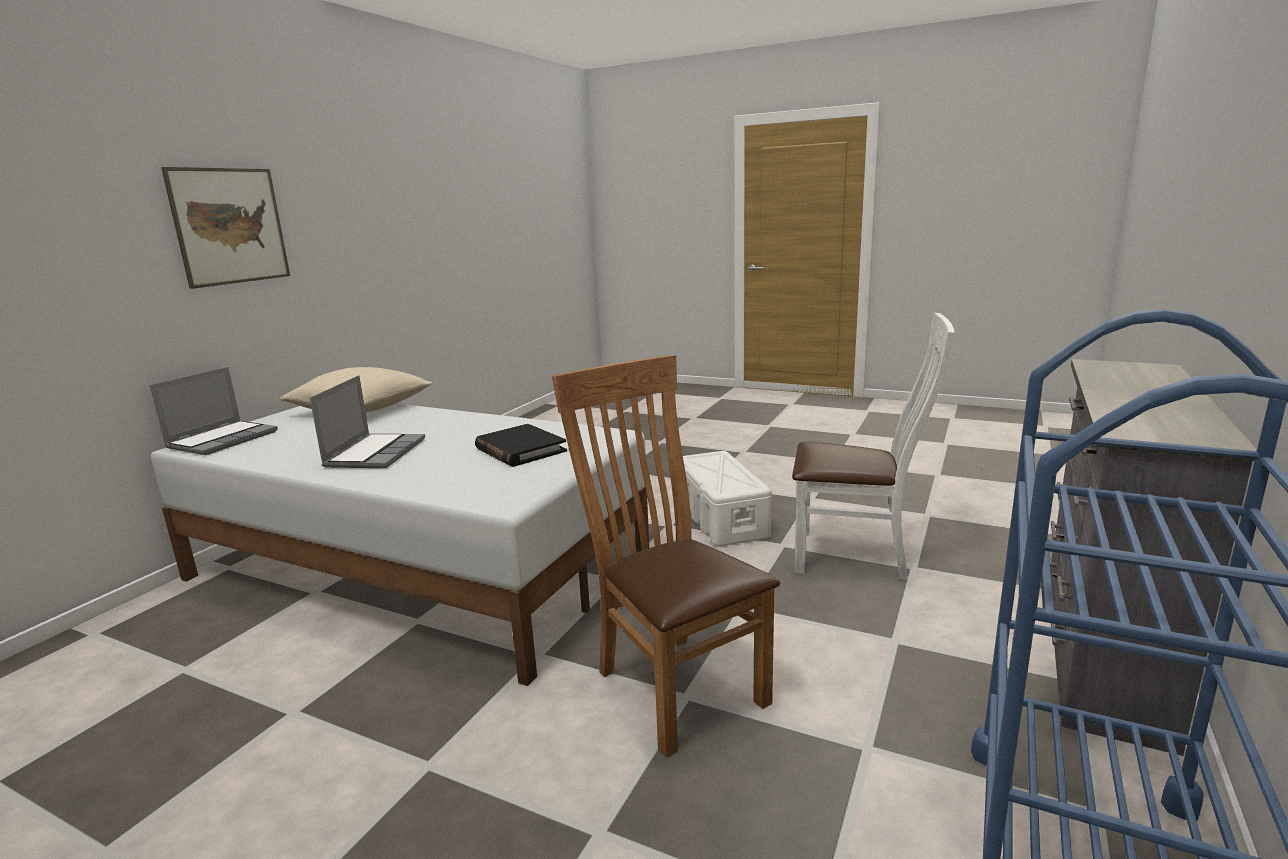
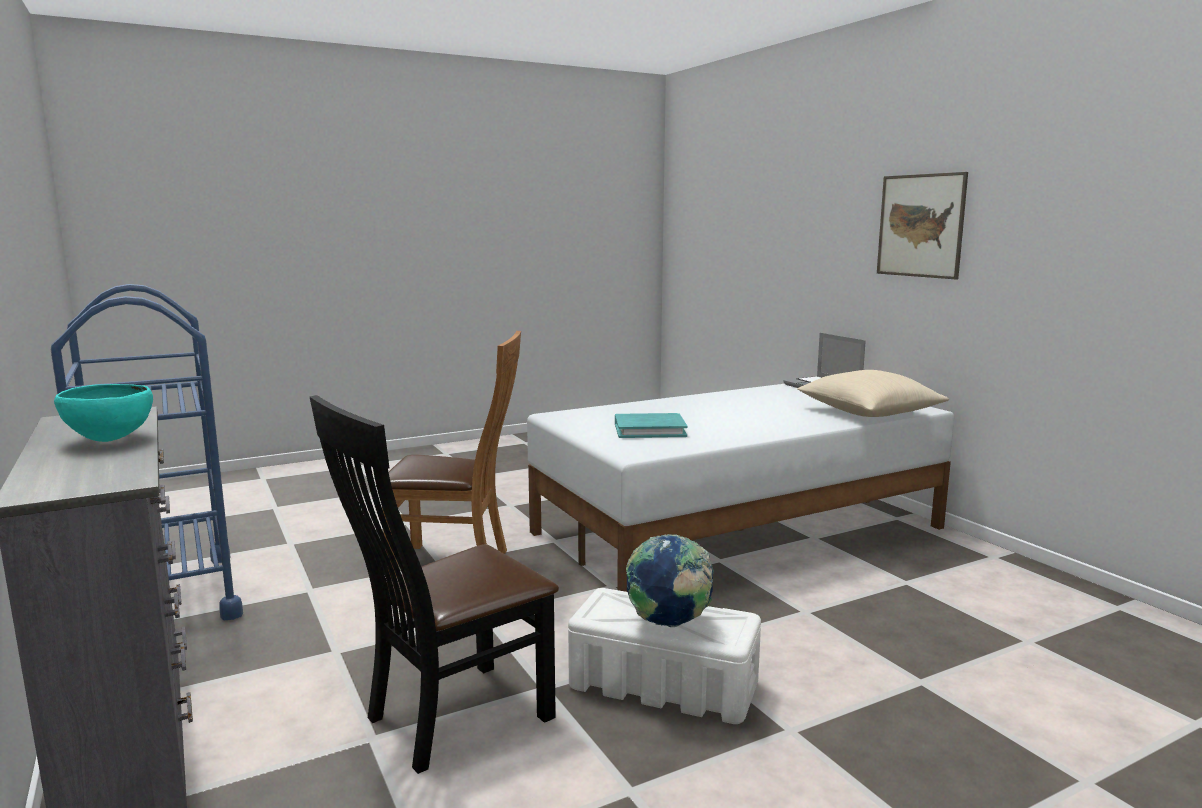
camera: 125 degrees right, 5 degrees down
laptop [310,375,425,468] -> none
black book [475,424,567,467] -> turquoise book [615,413,688,438]
white chair [792,313,955,580] -> black chair [310,395,559,774]
none -> turquoise bowl [54,384,153,442]
none -> globe [626,534,714,627]

